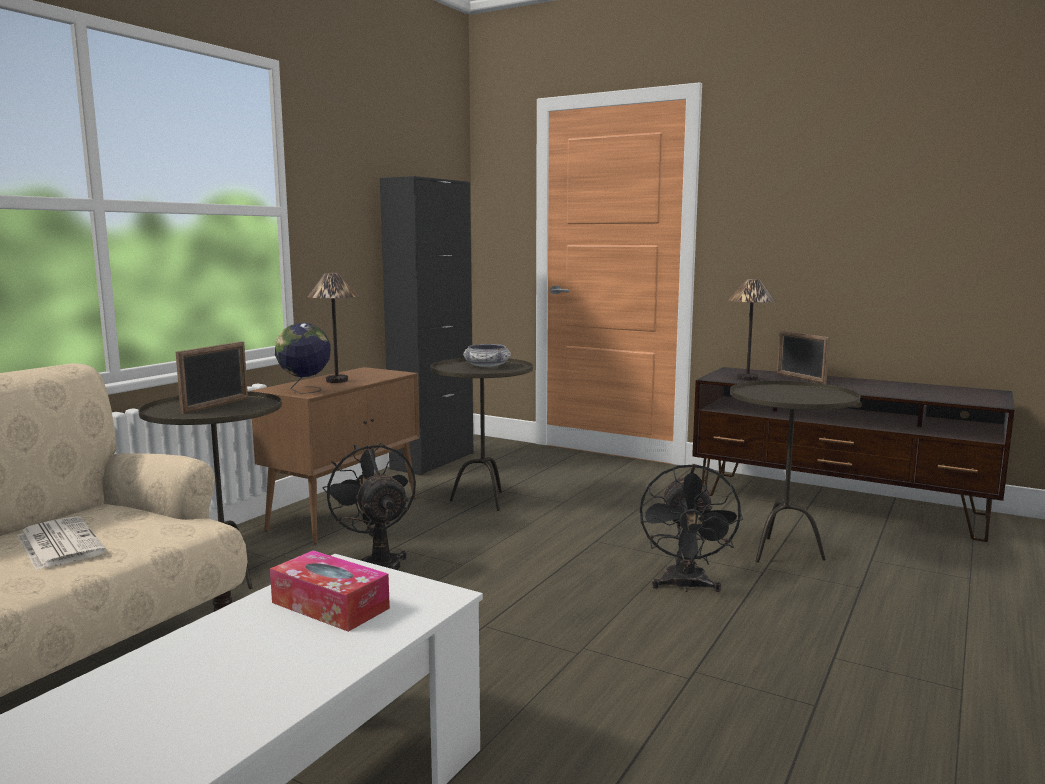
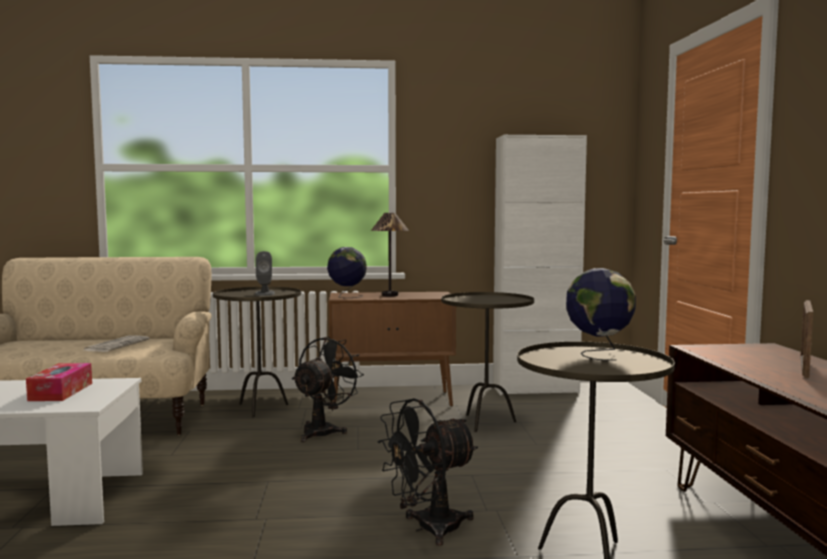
camera: 55 degrees right, 5 degrees down
picture frame [176,341,248,414] -> grey speaker [255,251,275,296]
black cabinet [380,176,473,475] -> white cabinet [493,135,587,395]
bowl [463,344,511,367] -> none
table lamp [728,279,776,381] -> none
none -> globe [566,268,636,361]

